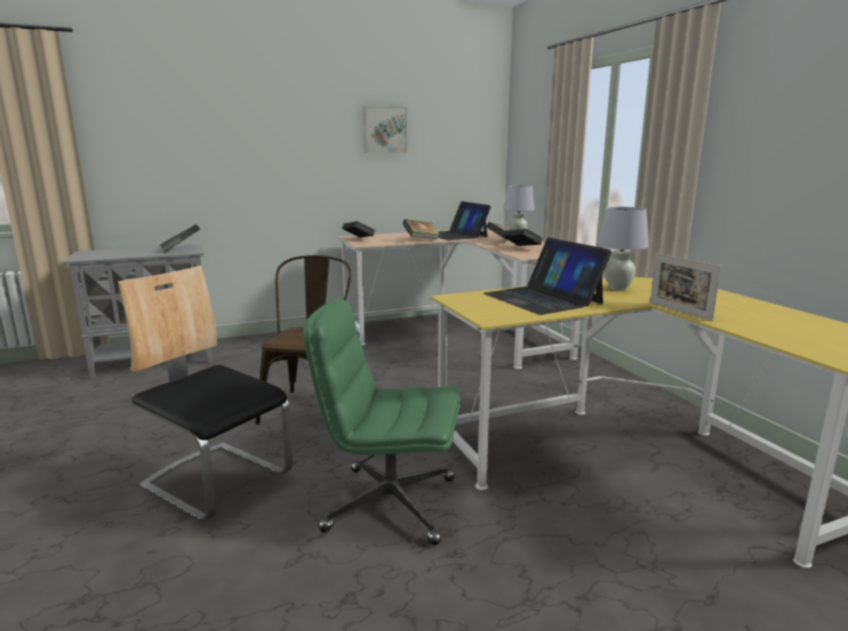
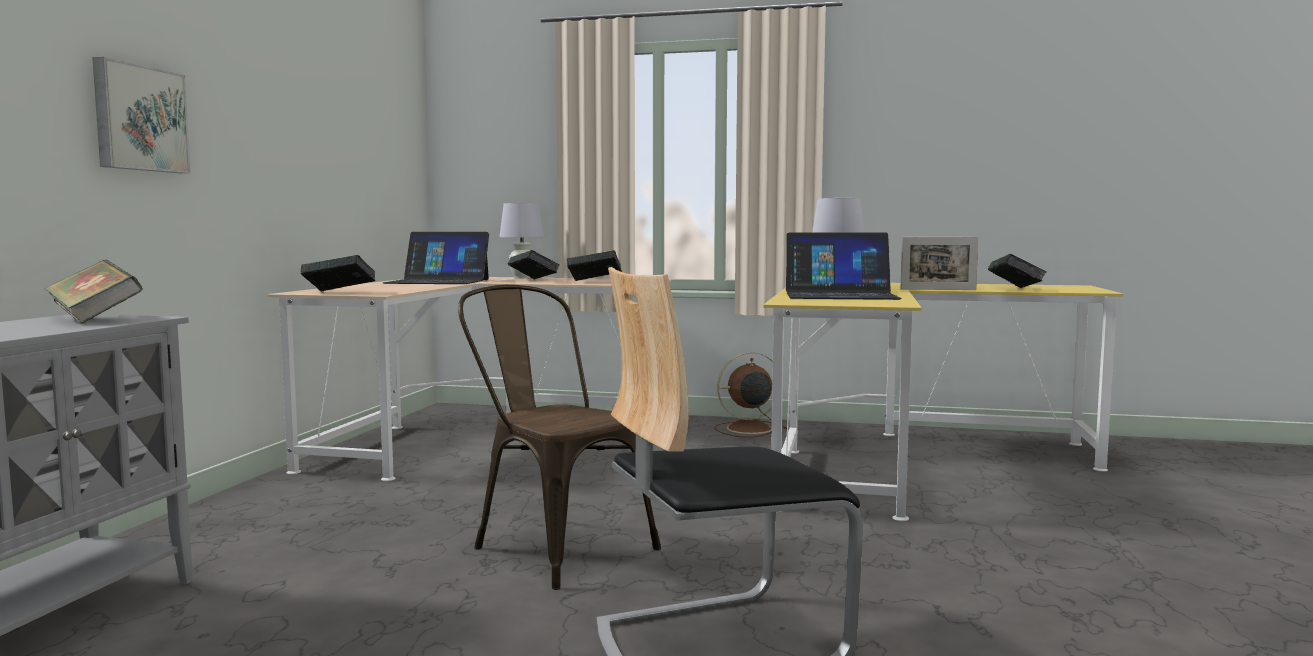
camera: 55 degrees left, 10 degrees down
green office chair [303,300,461,545] -> none
picture [363,106,407,153] -> picture moved to [92,57,191,173]
book [403,219,440,240] -> book moved to [988,254,1047,288]
none -> brown fan [714,352,787,438]

